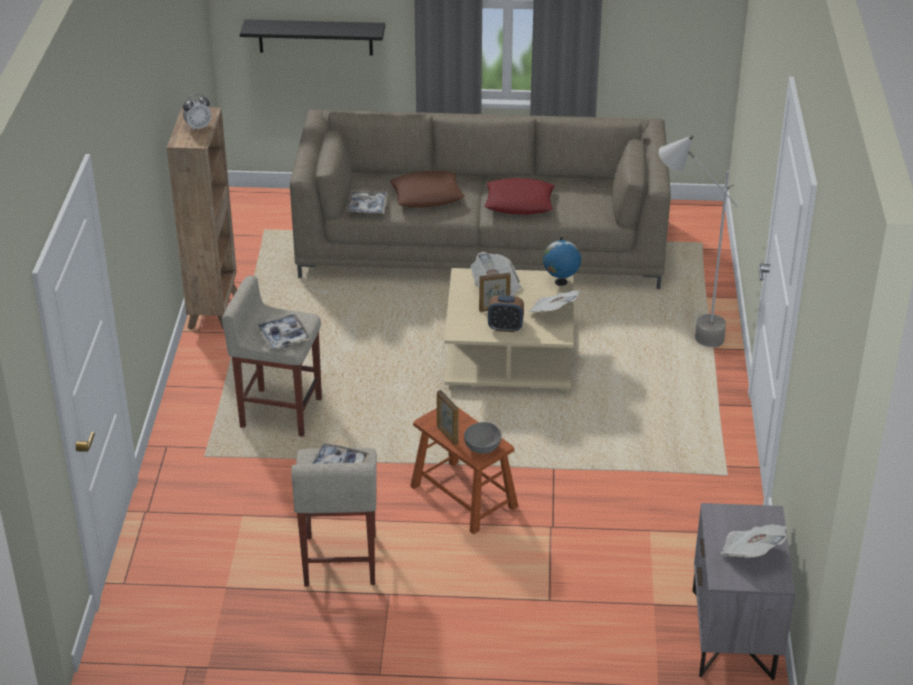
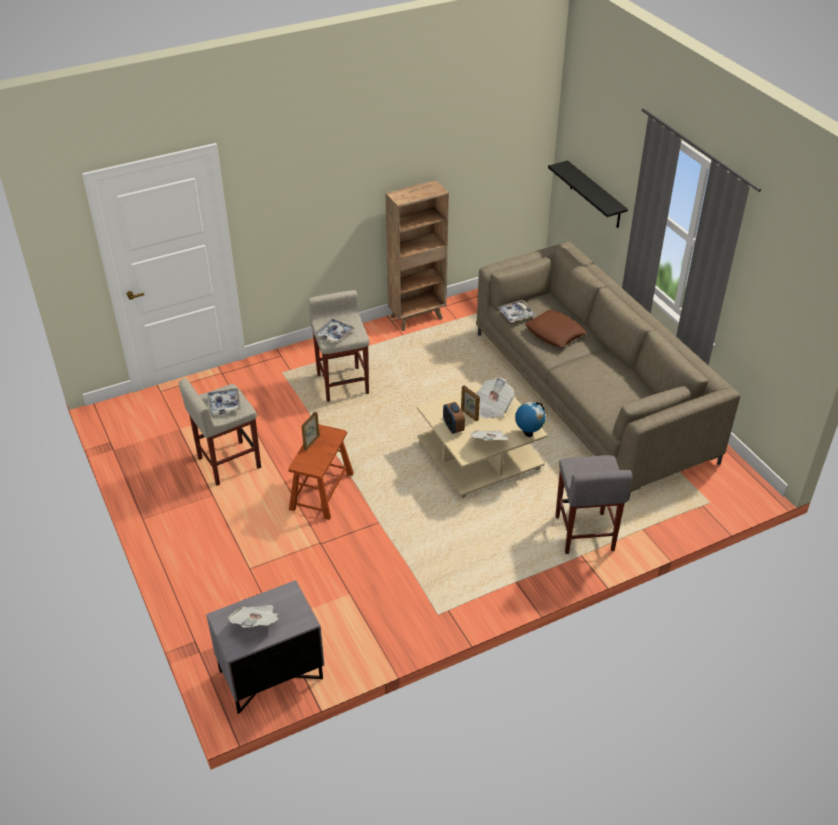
camera: 60 degrees right, 5 degrees up
alarm clock [183,94,211,131] -> none
grey bowl [464,422,502,454] -> none
red pillow [484,178,555,215] -> none
grey floor lamp [659,135,738,348] -> grey stool [555,455,632,554]

